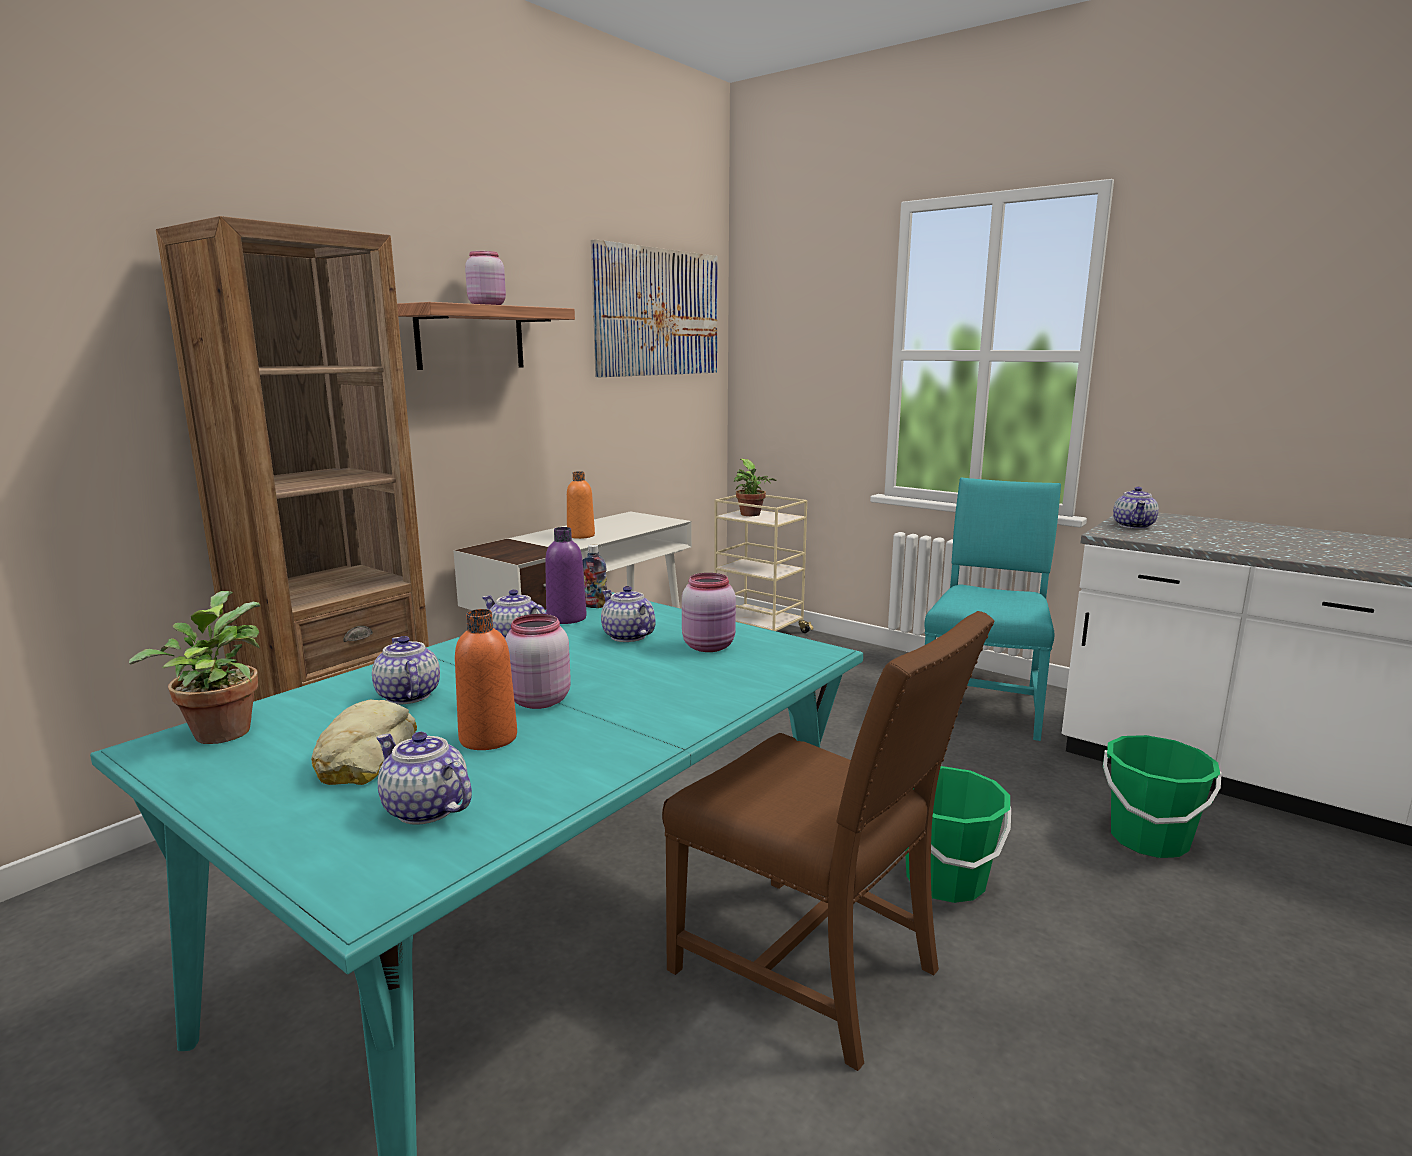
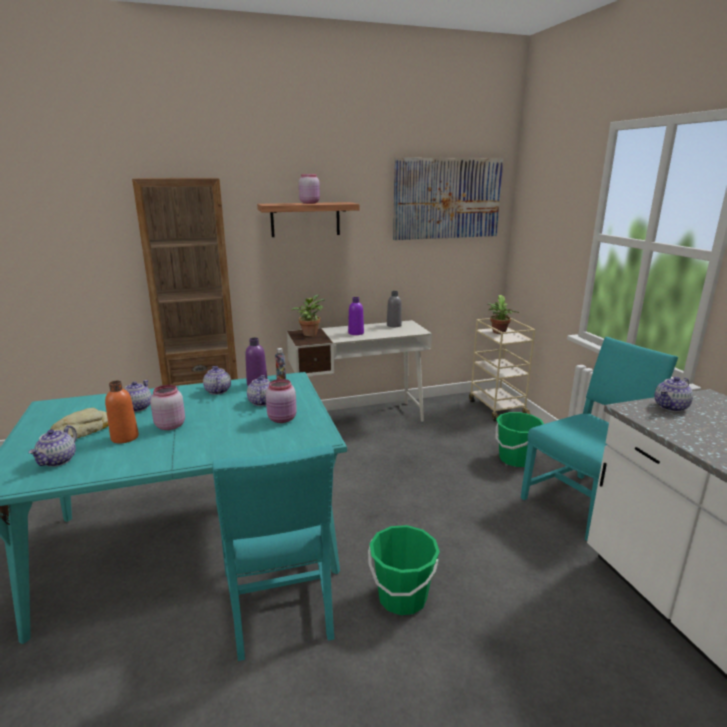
camera: 35 degrees right, 5 degrees up
potted plant [129,591,260,744] -> potted plant moved to [291,295,325,336]
teapot [376,732,472,825] -> teapot turned 150 degrees counterclockwise [29,425,77,467]
orange bottle [567,471,595,539] -> purple bottle [348,297,364,335]
brown chair [662,611,994,1071] -> turquoise chair [212,445,334,661]
green bucket [1103,735,1222,858] -> green bucket moved to [496,412,544,467]
none -> grey bottle [387,291,402,327]

